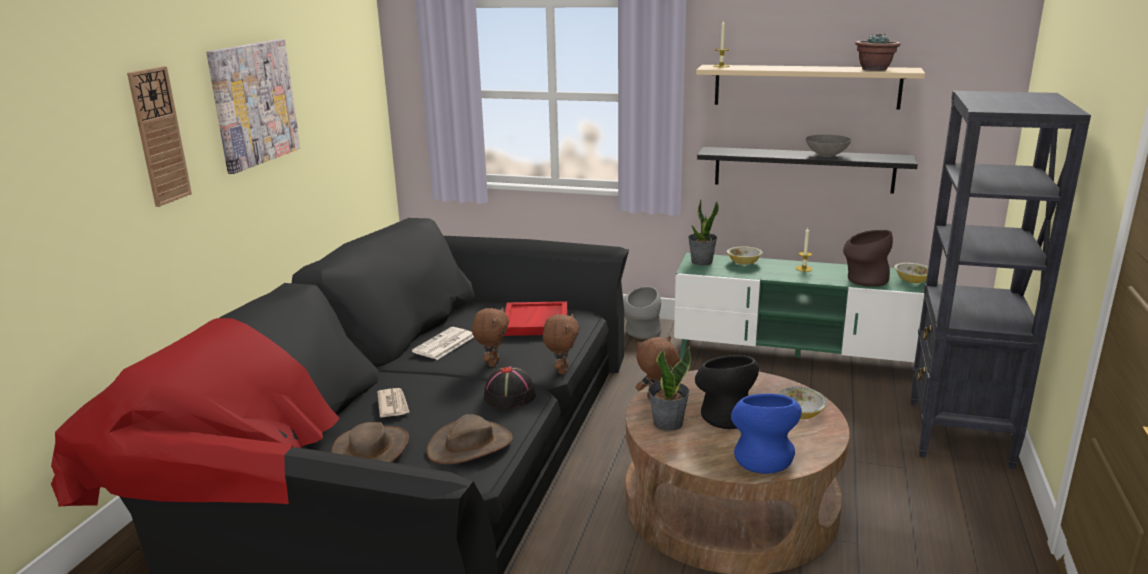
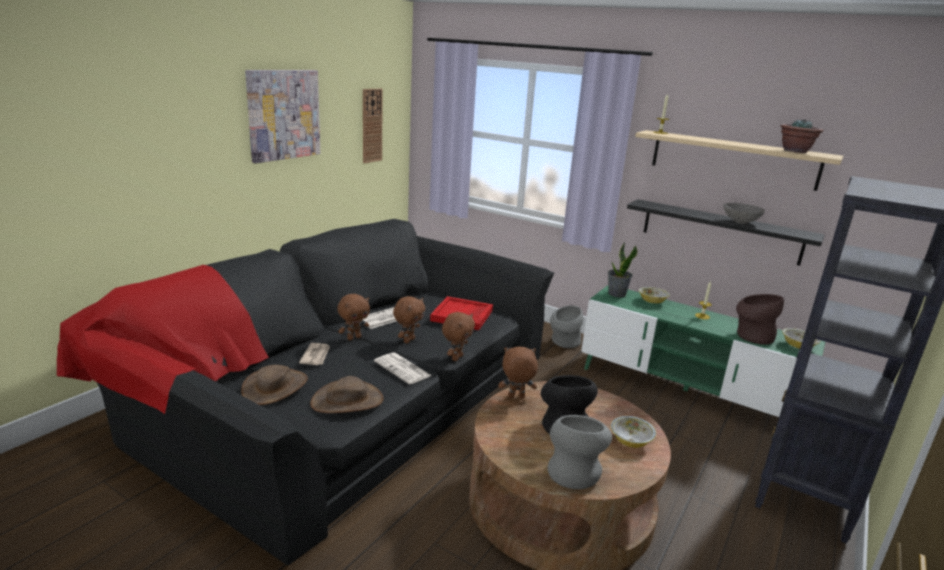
camera: 15 degrees right, 0 degrees up
wall clock [127,66,192,207] -> wall clock moved to [363,88,383,163]
black hat [484,366,536,409] -> newspaper [374,352,432,385]
potted plant [648,346,691,431] -> none
blue vase [731,393,802,474] -> grey vase [548,415,612,489]
none -> brown plush toy [337,294,370,340]

